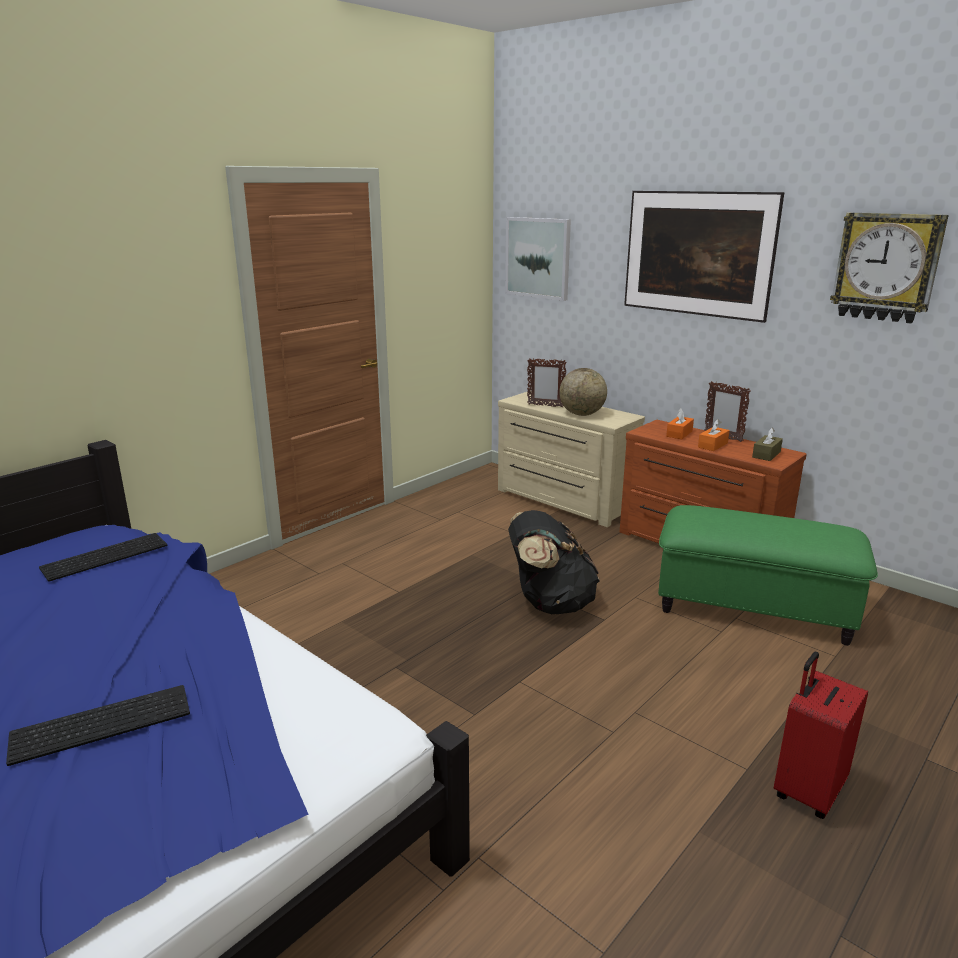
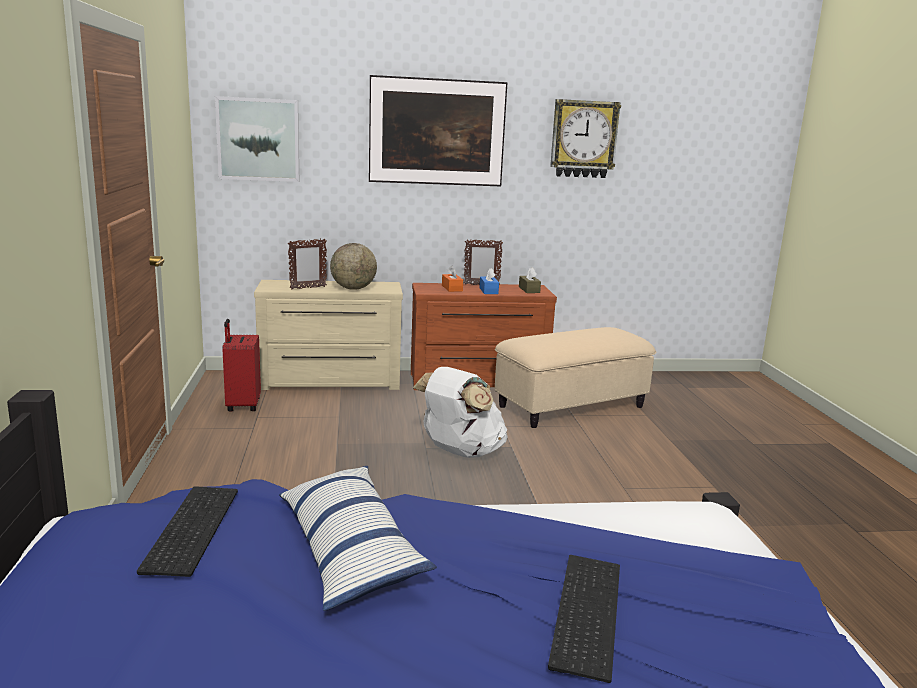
camera: 50 degrees left, 5 degrees down
black backpack [508,510,600,614] -> white backpack [413,367,508,458]
green ottoman [658,505,878,646] -> beige ottoman [495,327,656,428]
orange tissue box [698,419,730,451] -> blue tissue box [479,268,499,294]
red suitcase [774,652,868,819] -> red suitcase moved to [222,319,261,412]
none -> pillow [279,466,437,611]

